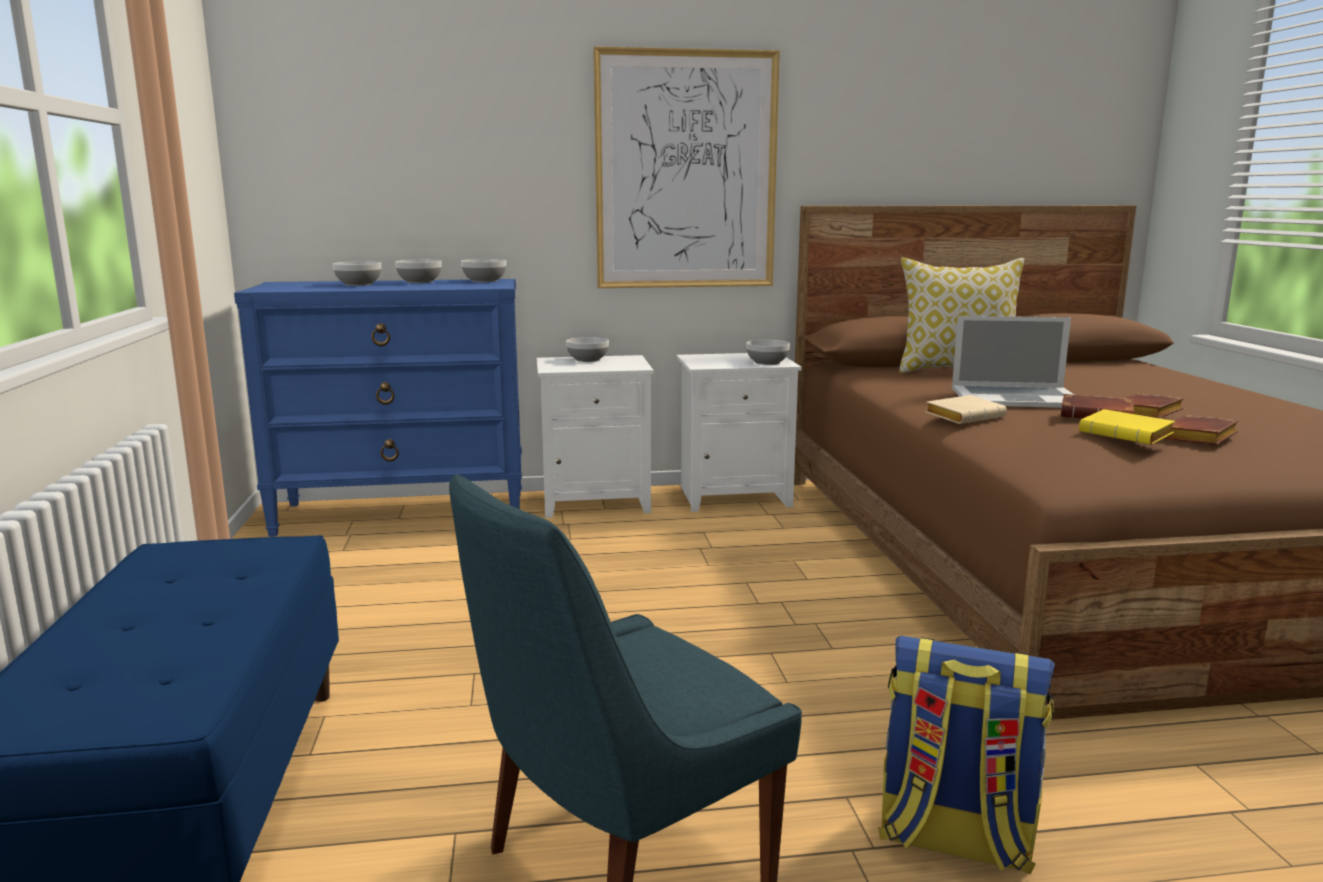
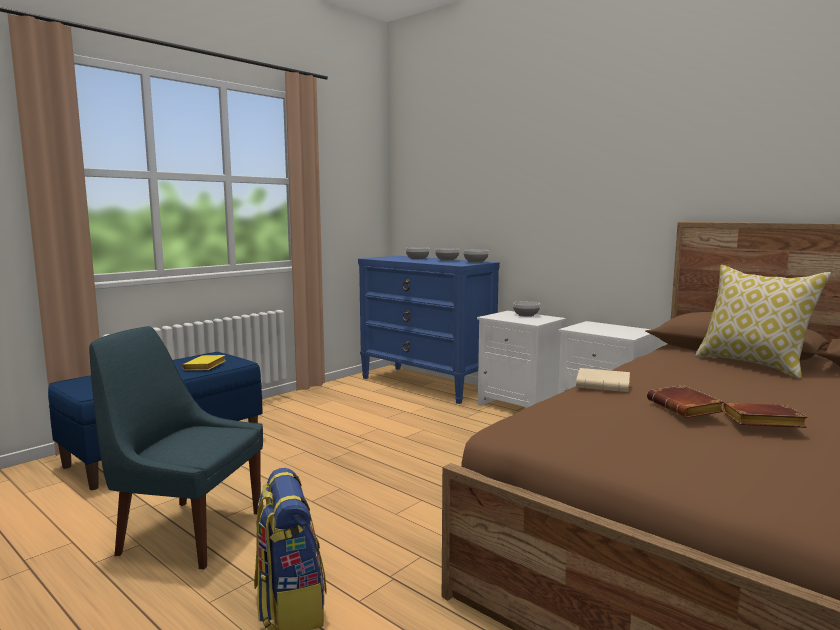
camera: 50 degrees right, 5 degrees down
picture [593,46,780,288] -> none
bowl [746,340,790,365] -> none
laptop [952,316,1074,408] -> none
yellow book [1079,409,1175,445] -> yellow book moved to [182,355,226,370]
brown book [1163,415,1239,445] -> none

